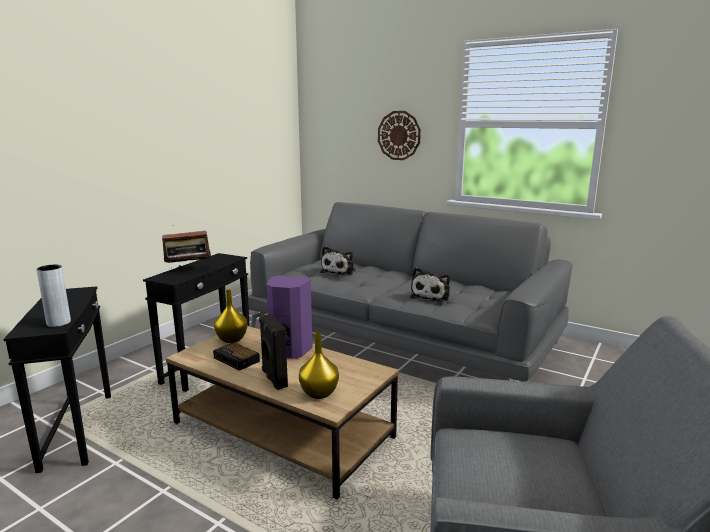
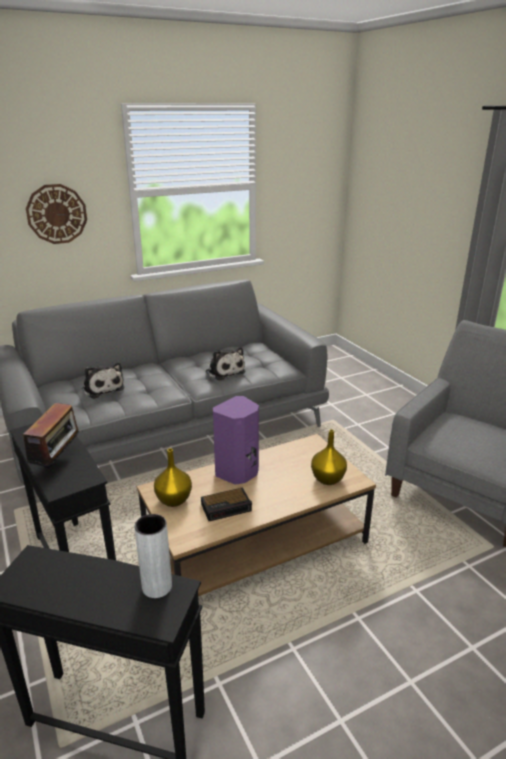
camera: 60 degrees left, 10 degrees up
black speaker [259,314,288,390] -> none

